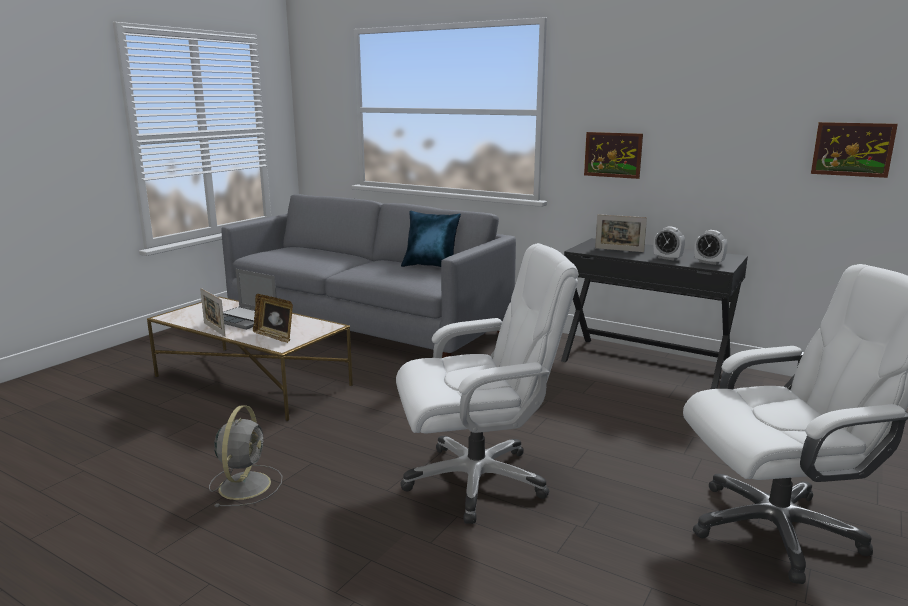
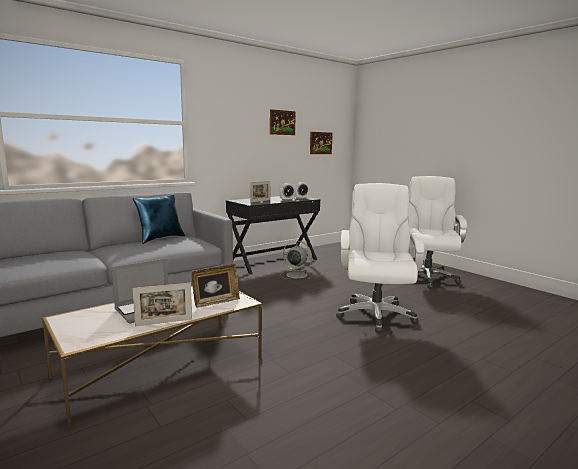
camera: 70 degrees left, 5 degrees down
grey fan [209,405,282,507] -> grey fan moved to [281,240,312,279]
picture [584,132,643,179] -> picture moved to [270,109,296,135]

